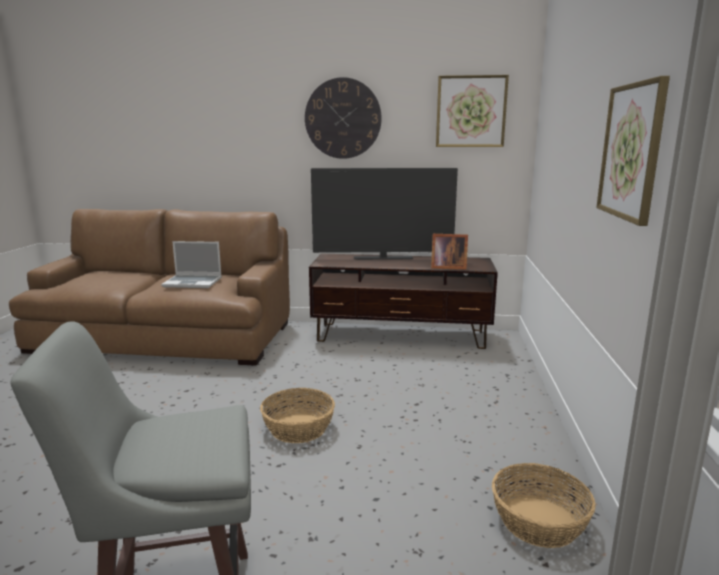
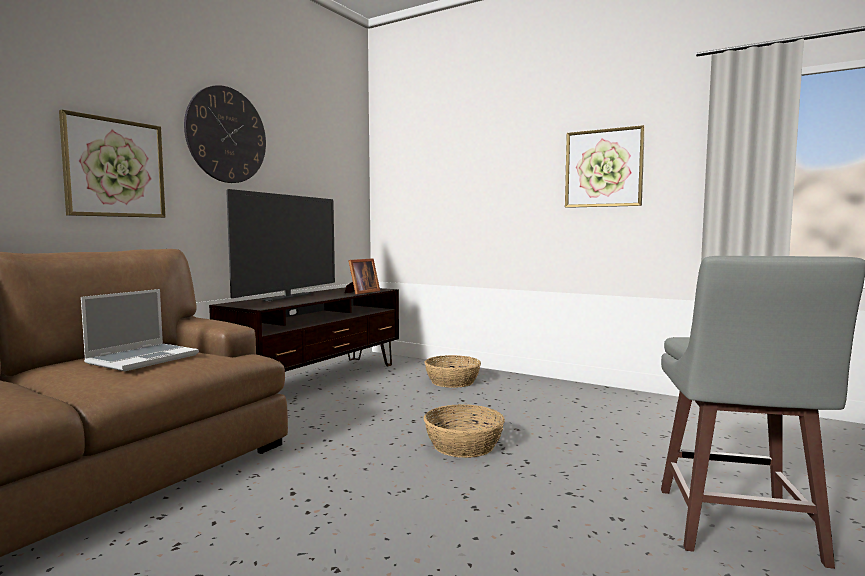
camera: 65 degrees left, 10 degrees down
picture [436,75,509,147] -> picture moved to [59,110,166,218]
basket [492,463,596,548] -> basket moved to [424,355,481,388]

